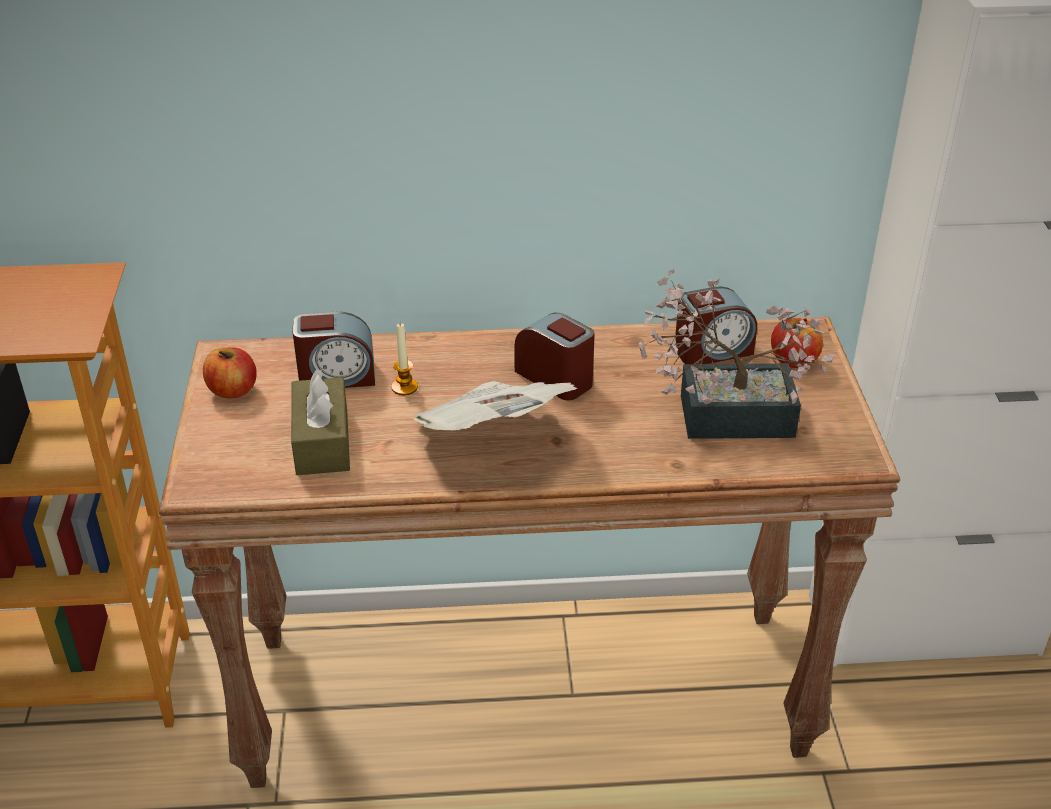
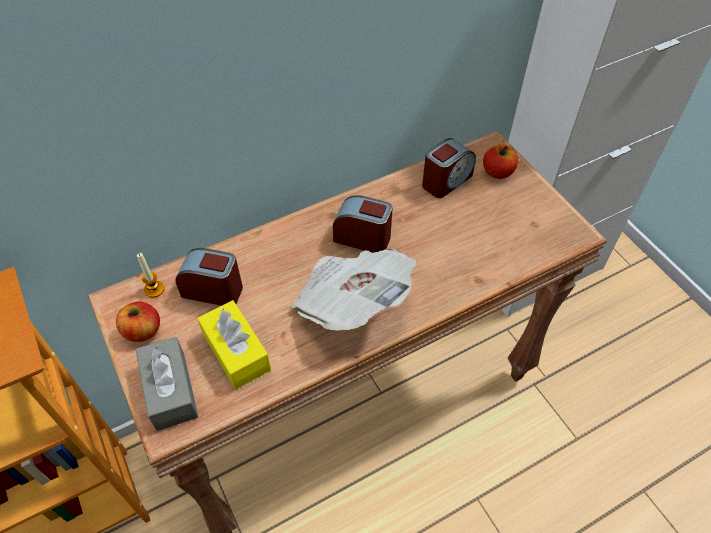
camera: 25 degrees left, 15 degrees up
brown tissue box [291,369,350,475] -> yellow tissue box [197,300,271,389]
alarm clock [293,312,375,388] -> alarm clock turned 135 degrees counterclockwise [175,248,243,306]
candle [391,323,418,395] -> candle moved to [137,253,164,298]
potted plant [639,269,834,439] -> none
none -> grey tissue box [136,337,198,431]

